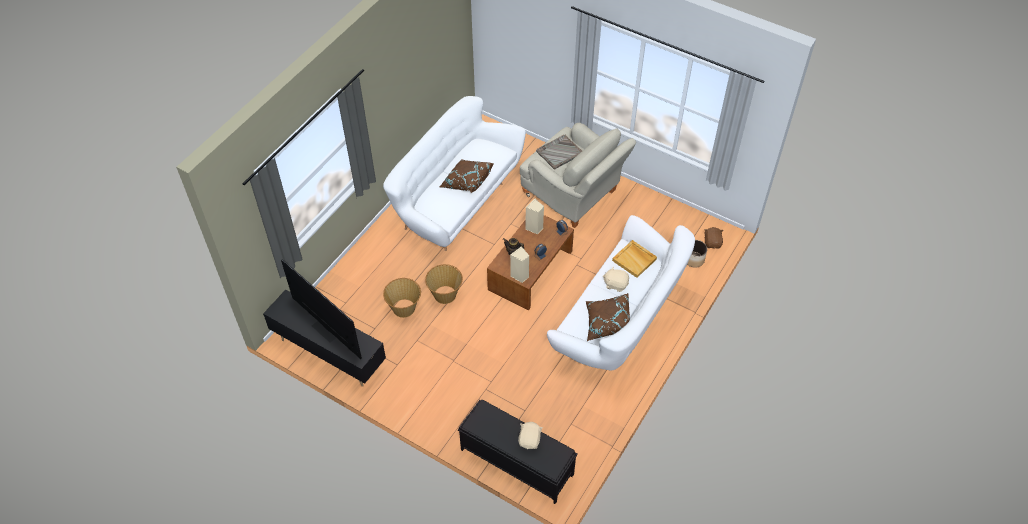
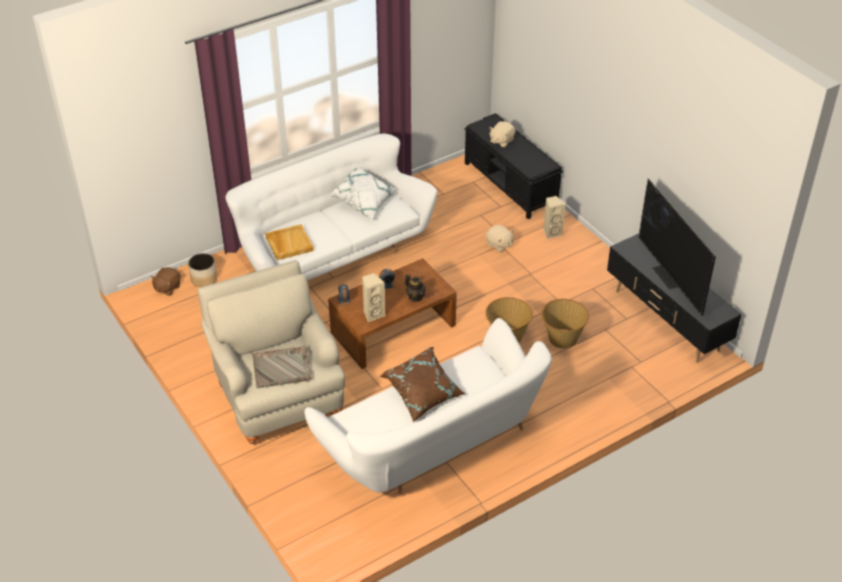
camera: 155 degrees left, 10 degrees down
beige speaker [510,246,529,283] -> beige speaker moved to [543,196,566,239]
brown pillow [586,293,630,341] -> white pillow [330,167,398,221]
beige plush toy [603,267,629,292] -> beige plush toy moved to [486,225,514,252]

